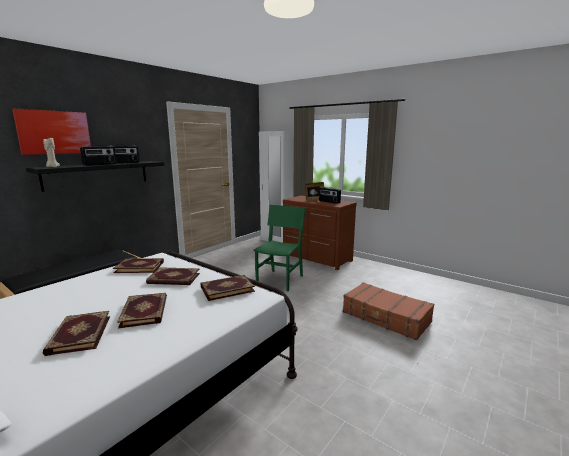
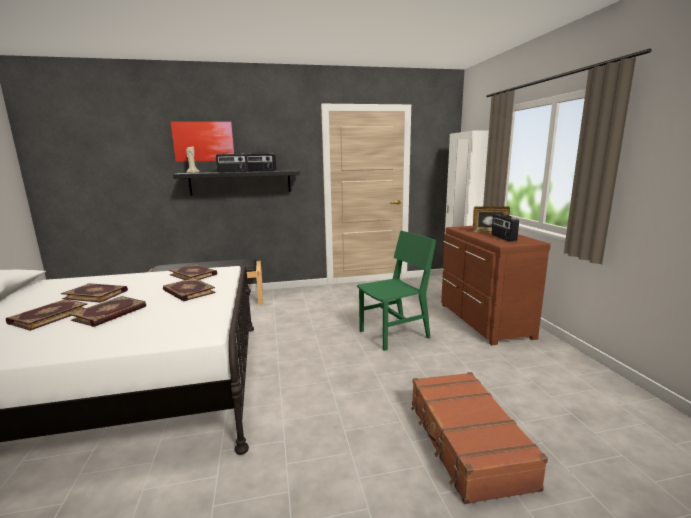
camera: 40 degrees right, 0 degrees up
book [201,275,255,301] -> book moved to [61,283,128,303]

